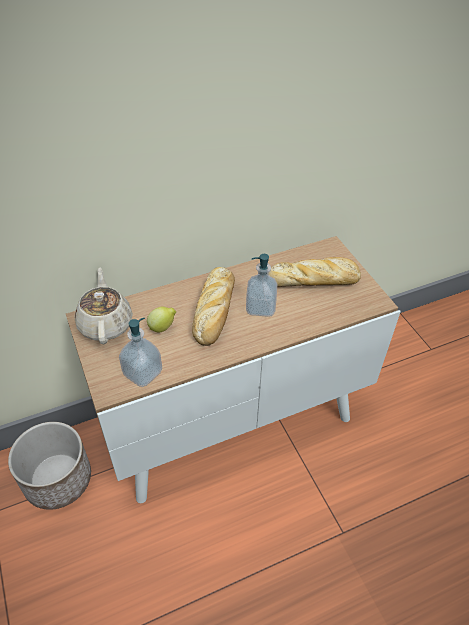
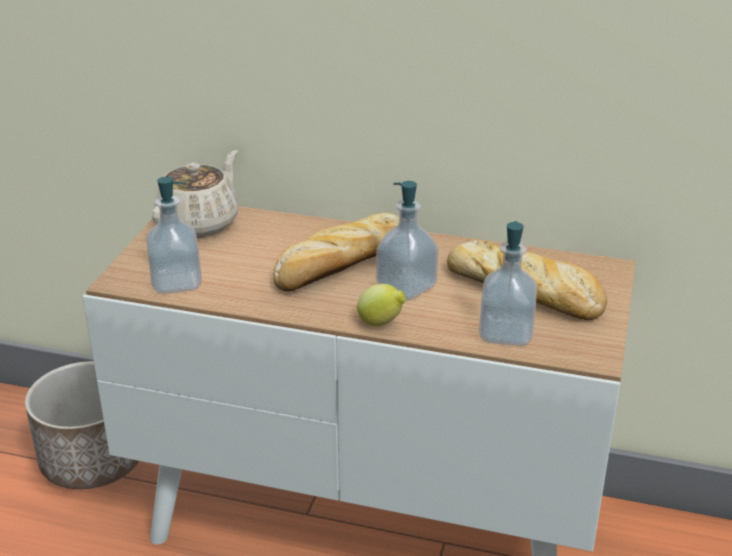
camera: 40 degrees right, 15 degrees down
lemon [147,307,176,332] -> lemon moved to [357,284,406,326]
none -> soap dispenser [479,221,537,346]

